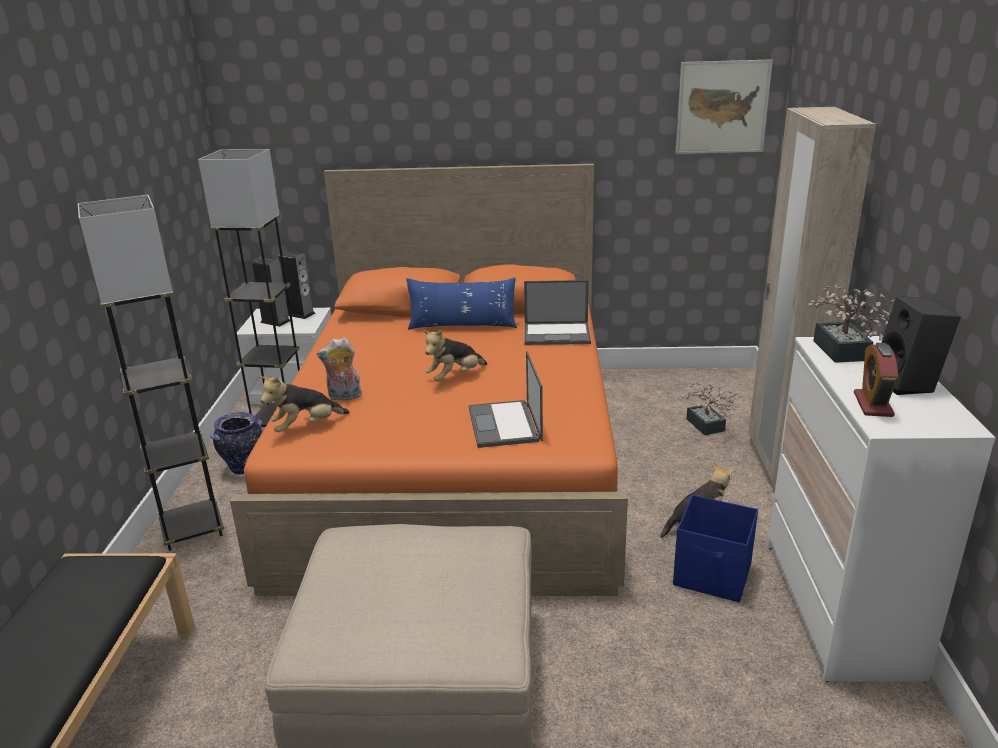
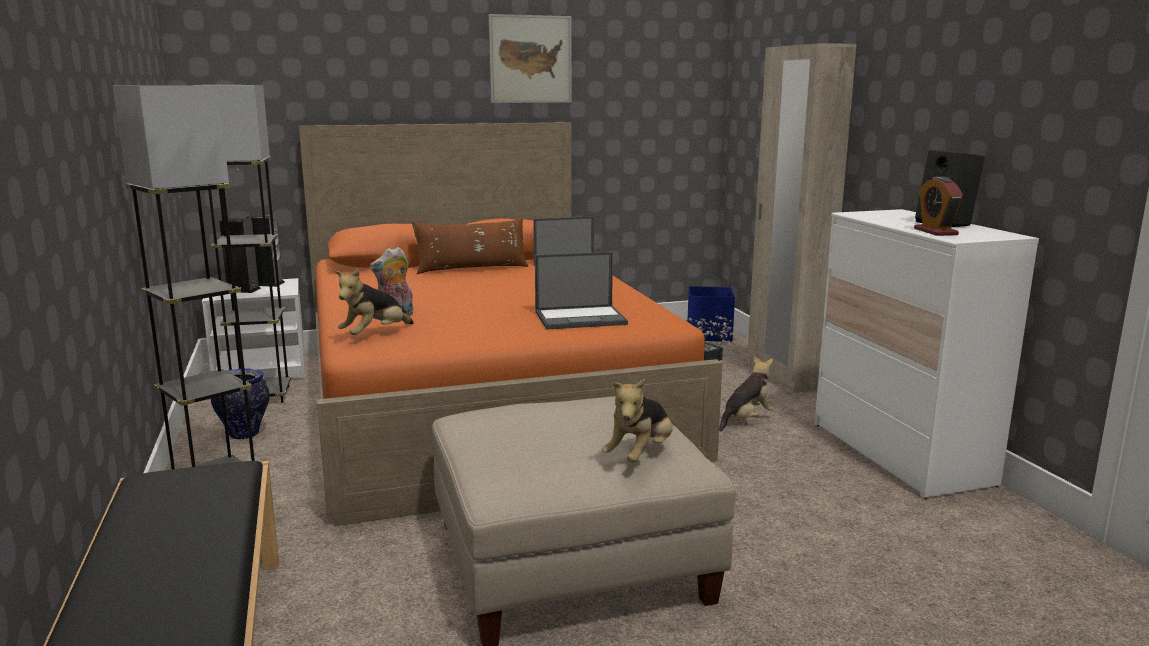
camera: 20 degrees left, 10 degrees down
blue pillow [406,277,517,330] -> brown pillow [412,217,528,274]
plush toy [422,330,487,381] -> plush toy moved to [602,379,673,462]
laptop [469,351,543,448] -> laptop turned 75 degrees counterclockwise [535,252,628,330]
blue storage box [673,495,758,602] -> blue storage box moved to [688,286,735,342]
picture [675,59,773,154] -> picture moved to [489,14,572,103]
potted plant [808,284,895,363] -> none

